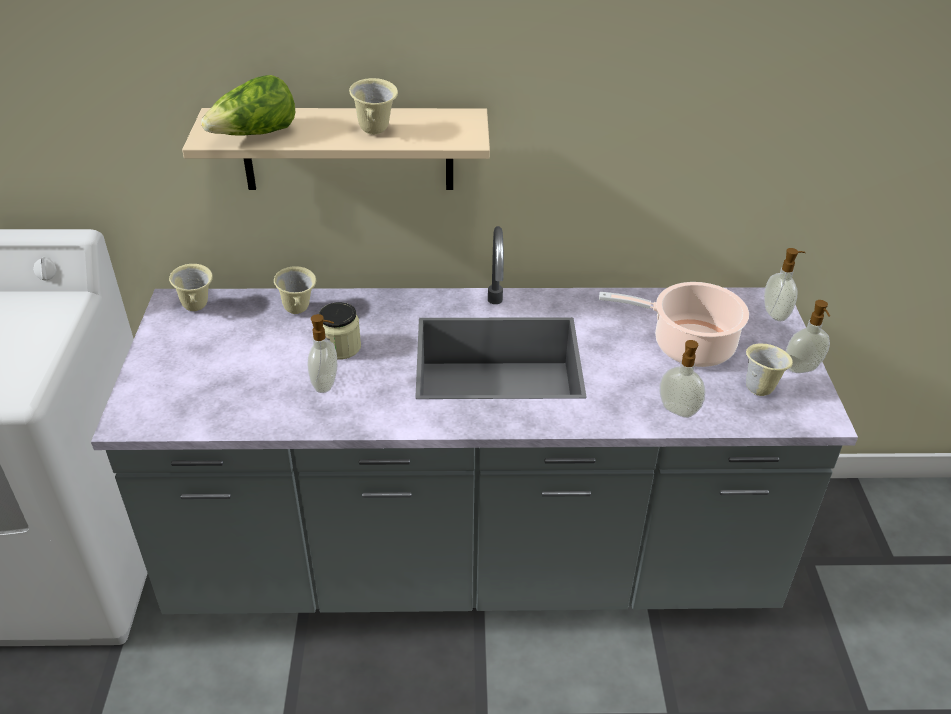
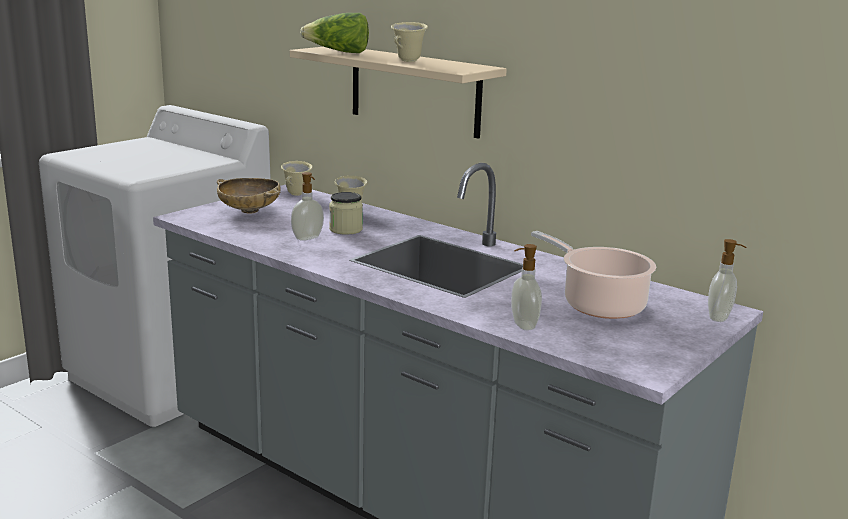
camera: 40 degrees right, 20 degrees down
beige mug [746,343,793,396] -> none
soap dispenser [786,300,830,373] -> none
none -> beige bowl [217,178,281,214]

